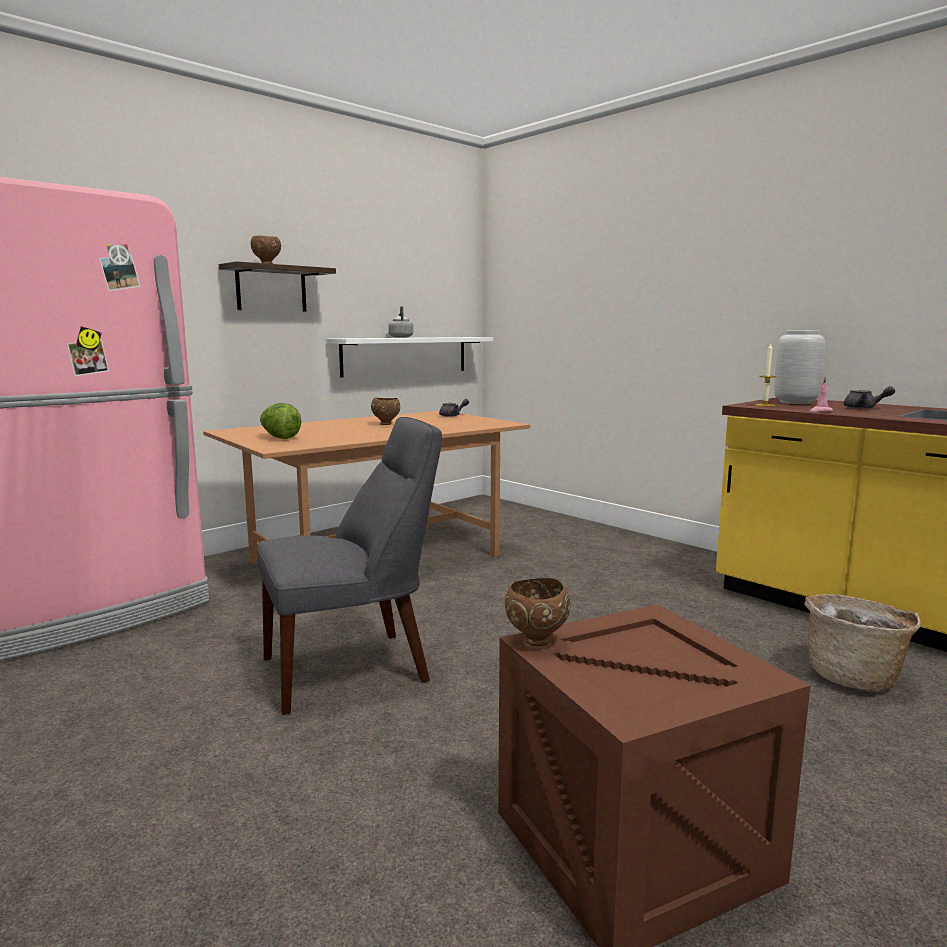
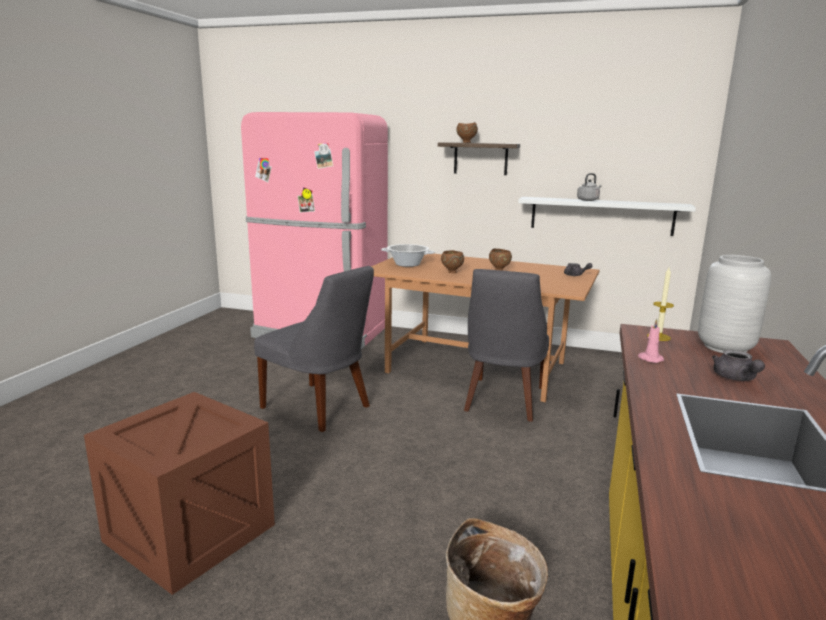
camera: 60 degrees right, 5 degrees up
lettuce [260,403,301,439] -> cooking pot [381,244,435,267]
brown bowl [505,578,571,646] -> brown bowl moved to [441,250,464,273]
none -> grey chair [464,269,549,422]

